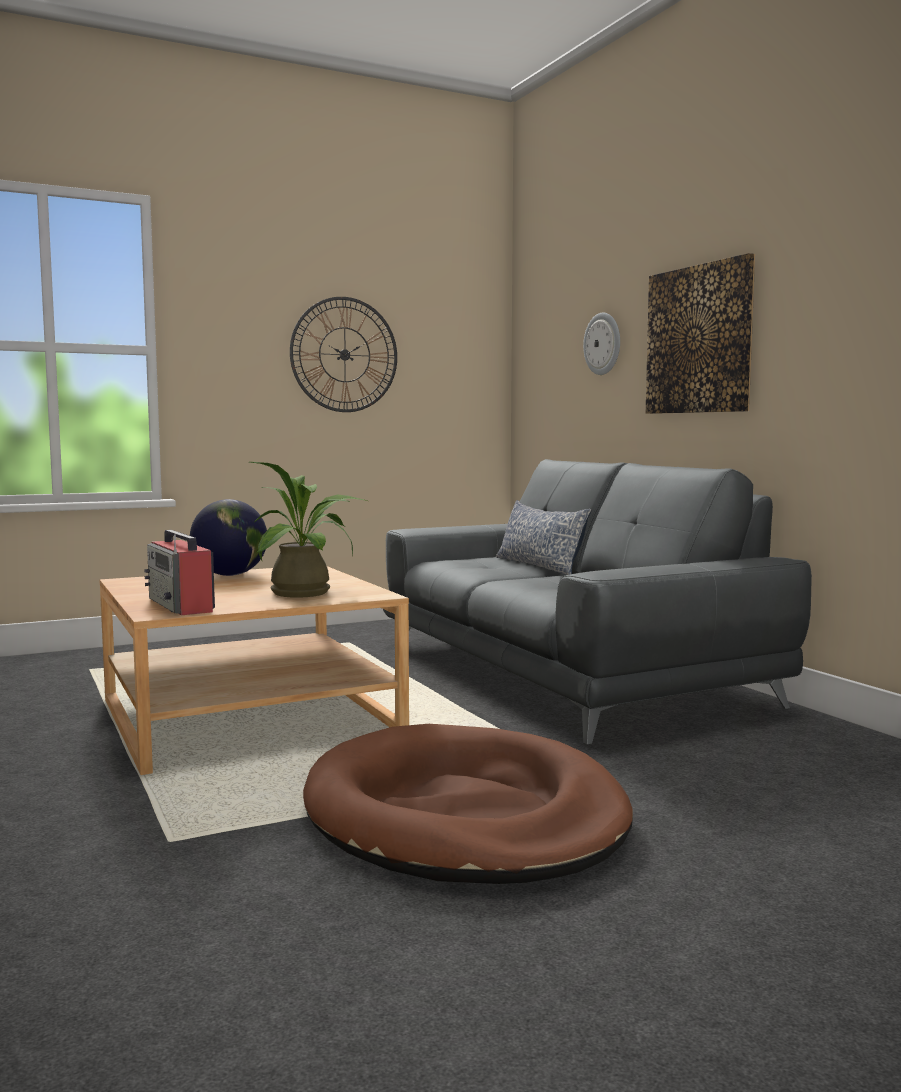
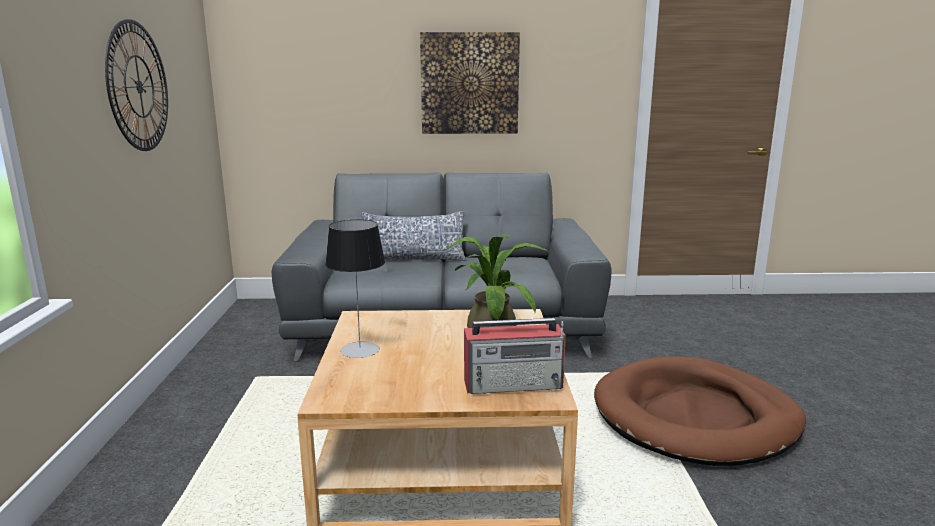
camera: 65 degrees left, 10 degrees up
globe [190,499,267,576] -> table lamp [325,219,385,358]
wall clock [583,312,620,375] -> none

